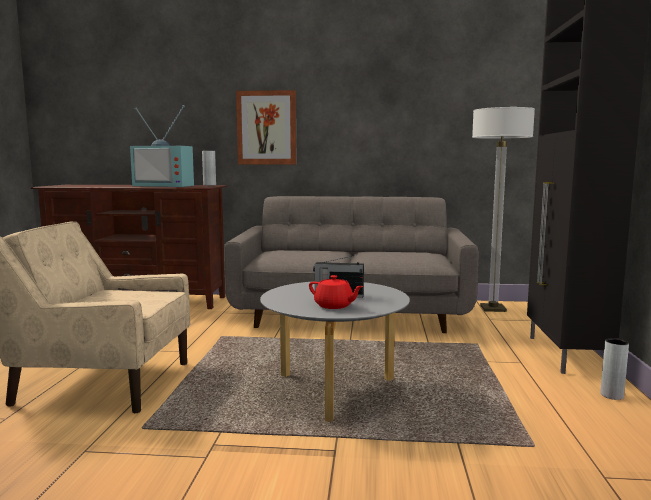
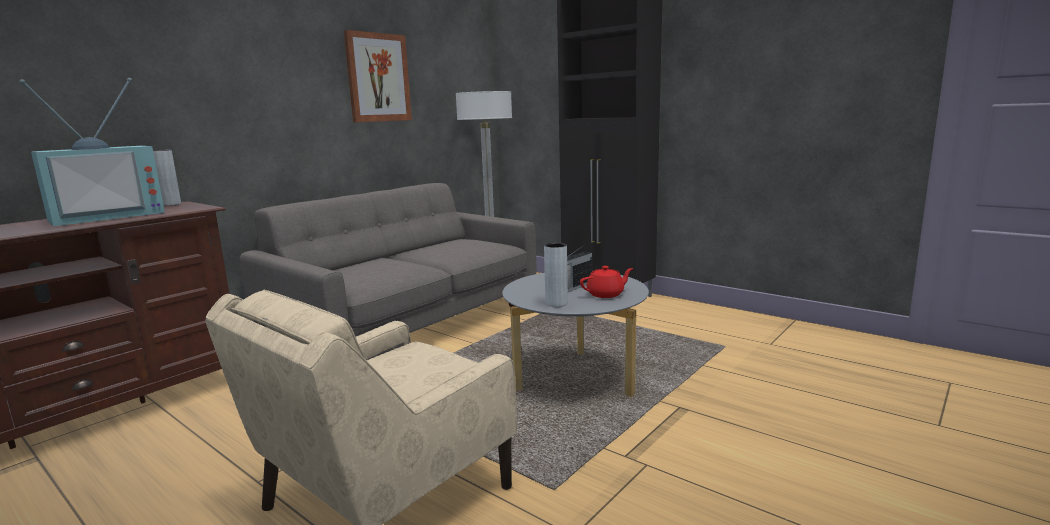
camera: 55 degrees left, 5 degrees up
picture [236,90,297,164] -> picture moved to [344,30,412,122]
grey vase [600,338,629,400] -> grey vase moved to [544,243,568,307]

